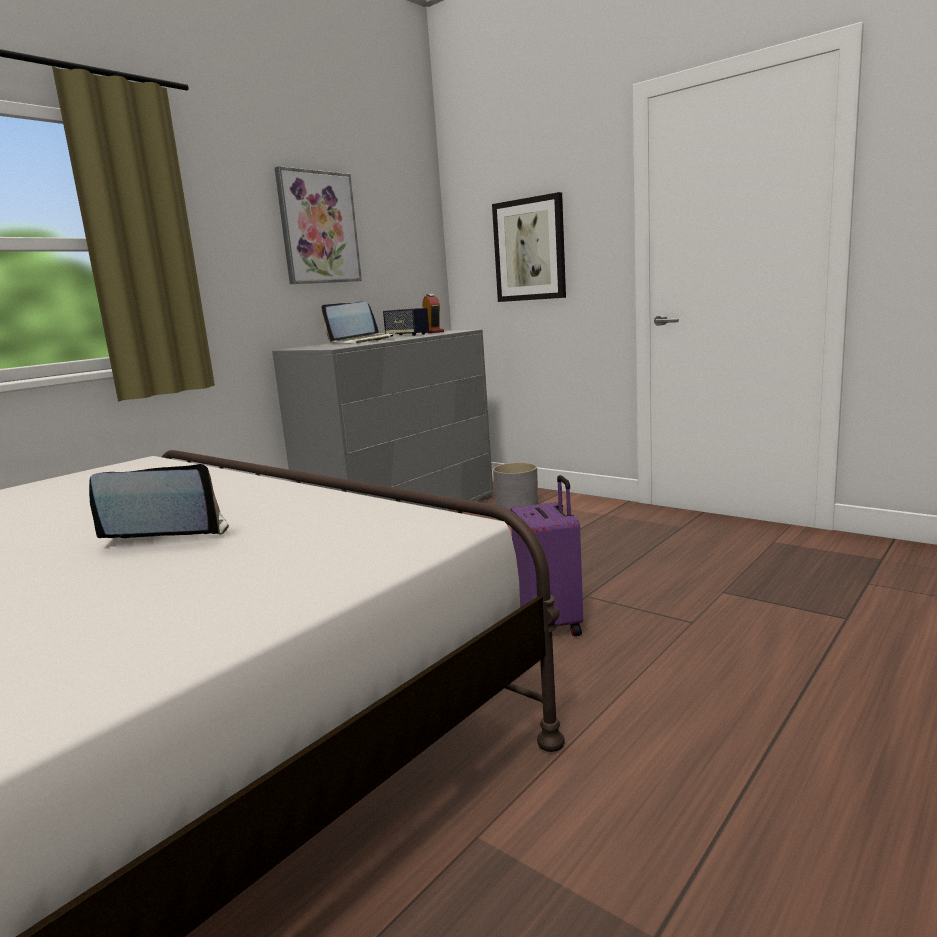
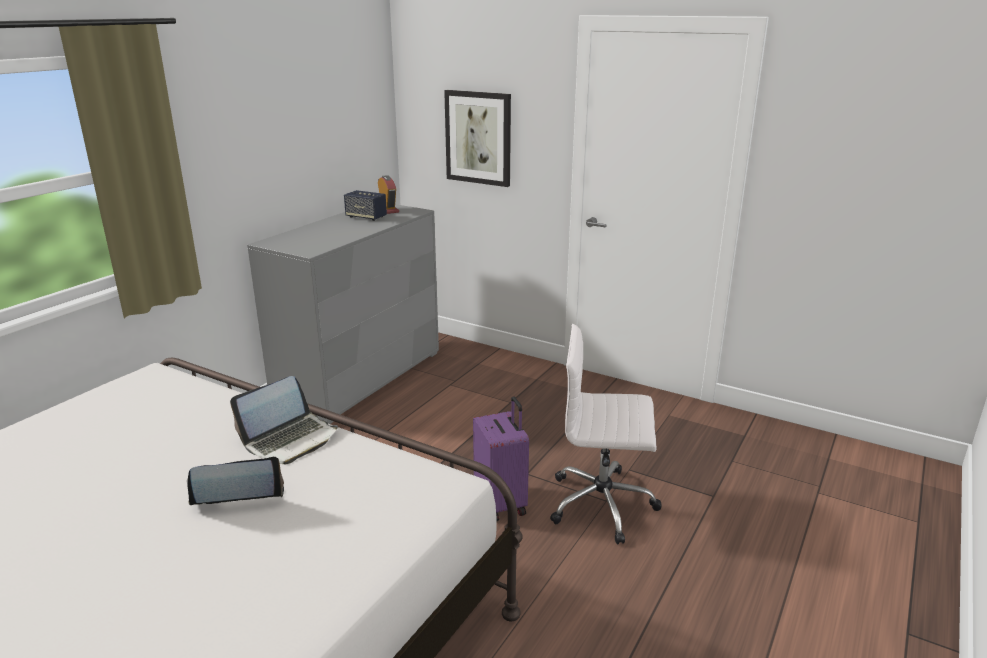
camera: 10 degrees left, 10 degrees up
picture [275,166,362,284] -> none
laptop [321,302,397,343] -> laptop moved to [230,376,338,464]
grey planter [493,462,538,510] -> none
none -> white office chair [550,324,662,544]

